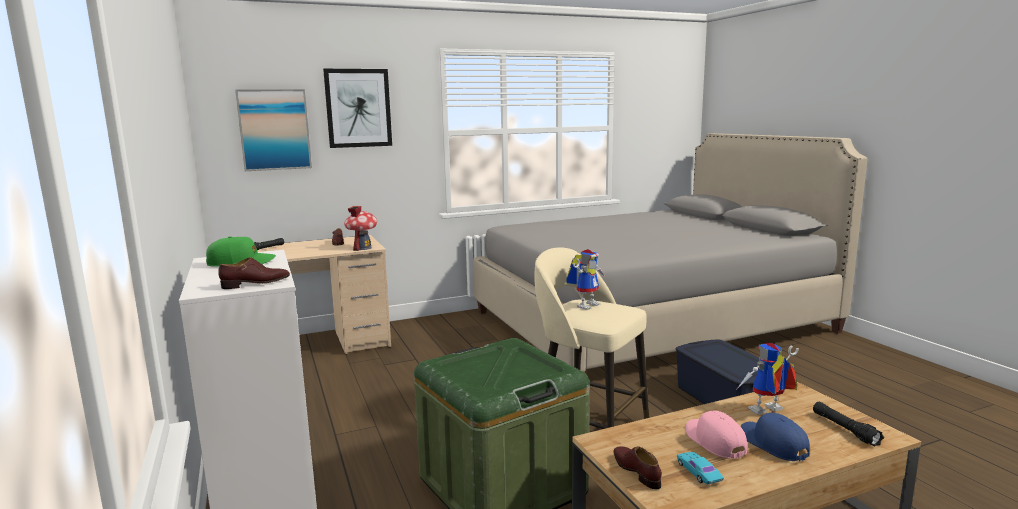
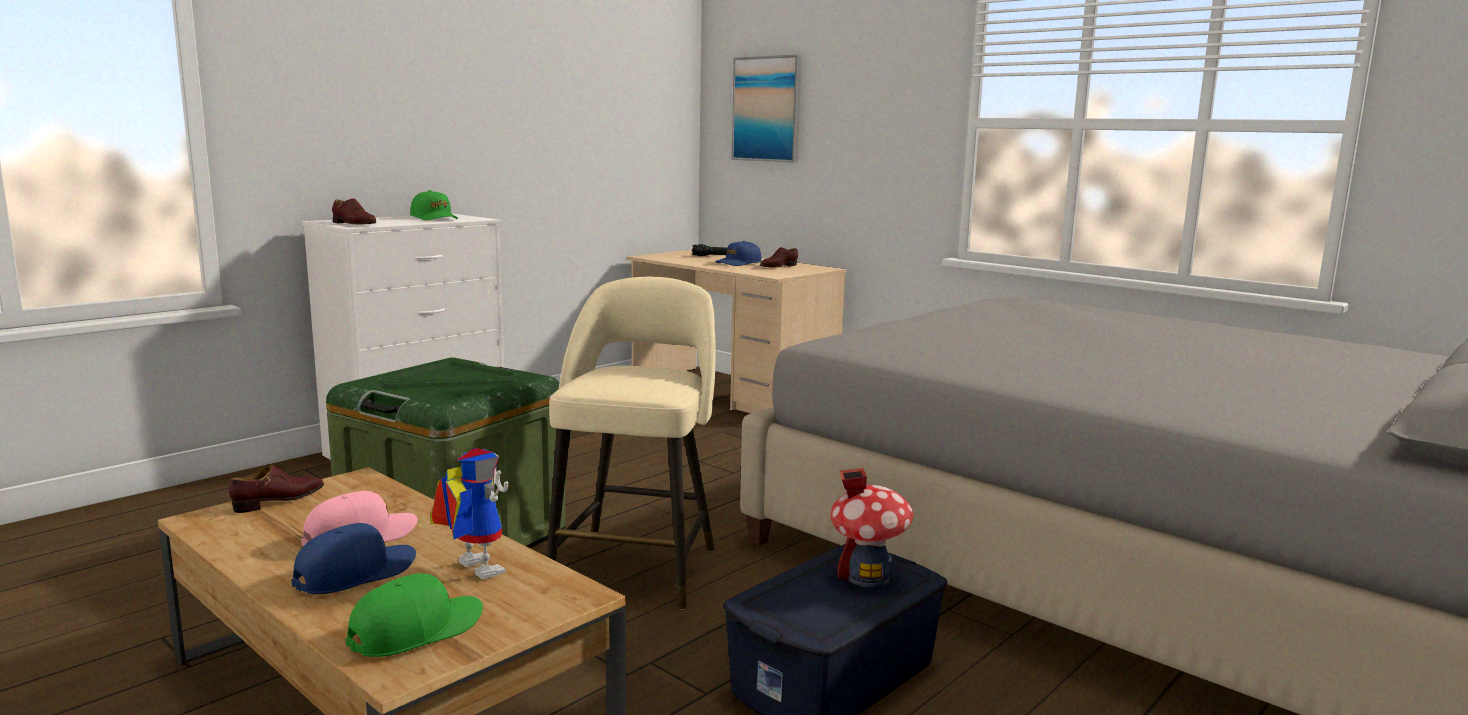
camera: 65 degrees right, 0 degrees up
picture [323,69,392,148] -> none
toy house [344,206,377,251] -> toy house moved to [830,468,914,587]
toy robot [567,249,605,310] -> none
turquoise toy car [677,452,724,484] -> none
black flashlight [813,402,884,447] -> green cap [345,573,483,657]
none -> blue cap [715,241,761,266]

